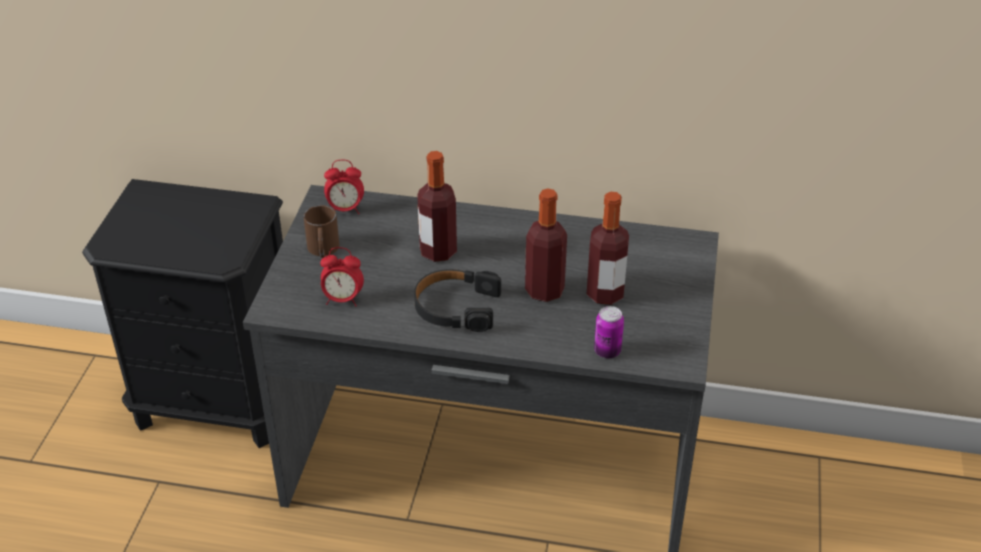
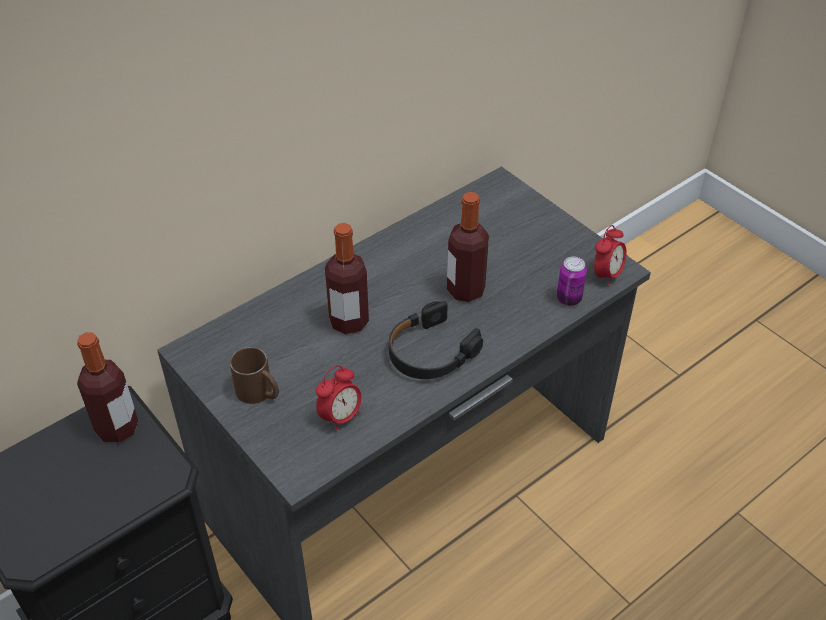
camera: 50 degrees left, 5 degrees up
alarm clock [324,159,364,214] -> alarm clock moved to [594,225,627,287]
bottle [587,192,629,305] -> bottle moved to [77,332,138,443]

